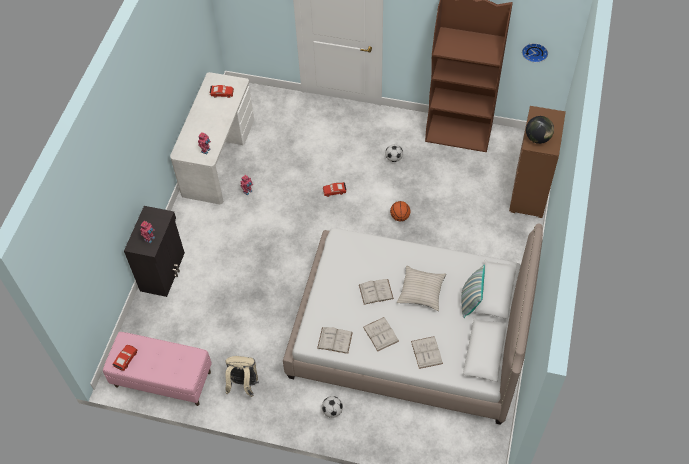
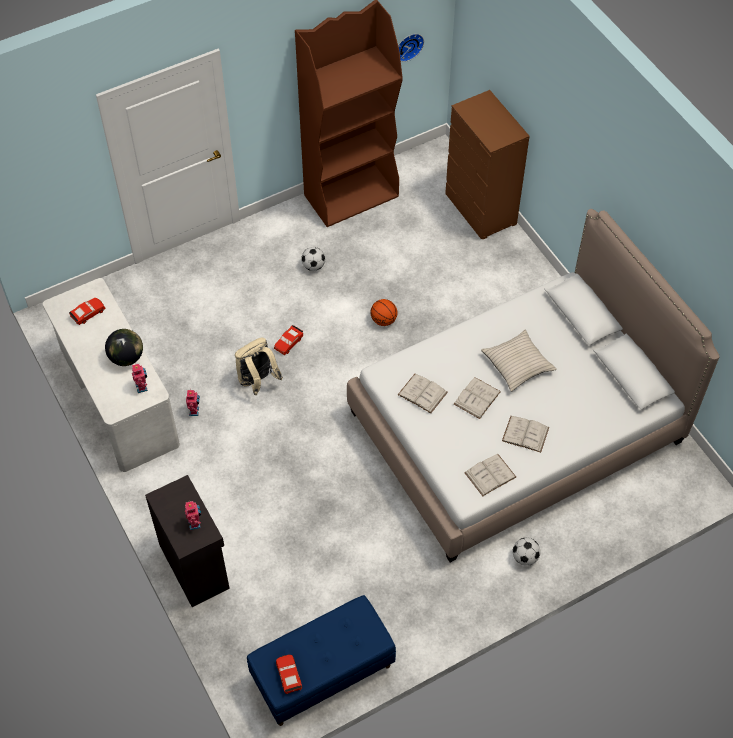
camera: 45 degrees left, 0 degrees up
pink bench [103,332,212,406] -> blue bench [247,595,396,726]
beige backpack [225,356,259,397] -> beige backpack moved to [235,338,283,395]
white book [411,336,443,369] -> white book moved to [398,374,448,413]
pillow [461,265,485,318] -> none
globe [526,116,554,144] -> globe moved to [105,329,143,366]

